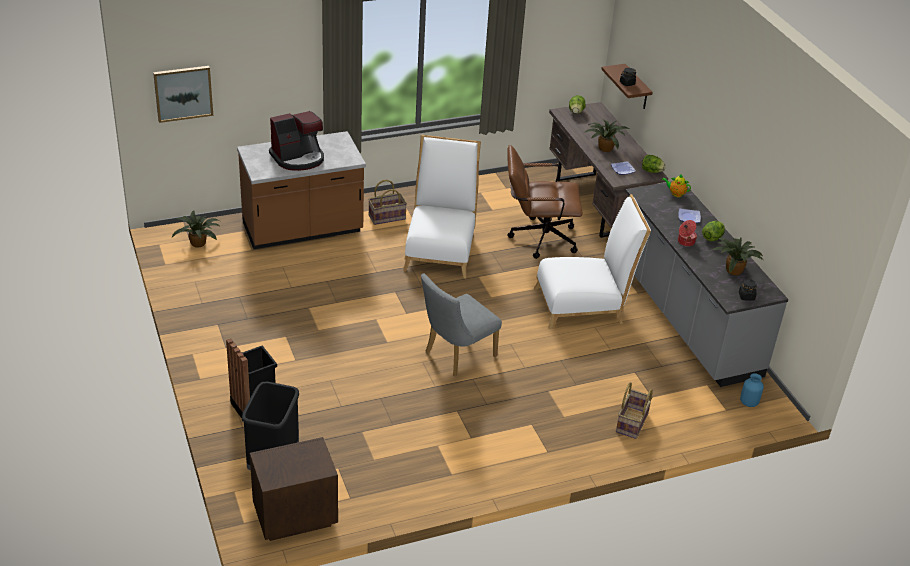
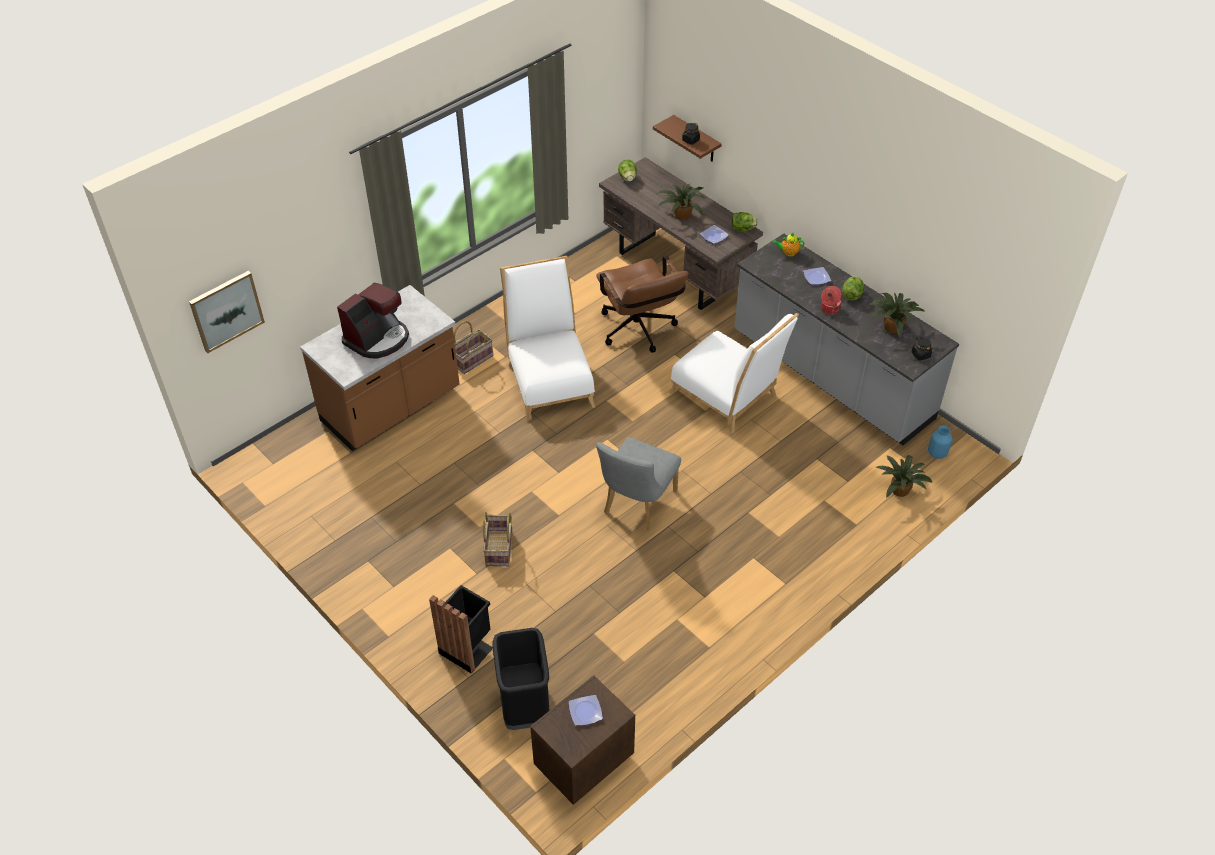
camera: 20 degrees left, 10 degrees up
potted plant [172,210,221,248] -> potted plant moved to [876,455,932,498]
brown office chair [507,145,583,259] -> brown office chair turned 90 degrees counterclockwise [596,255,689,353]
white chair [534,194,651,329] -> white chair turned 75 degrees clockwise [669,313,799,433]
basket [616,382,653,439] -> basket moved to [483,512,512,566]
none -> plate [569,695,603,726]

